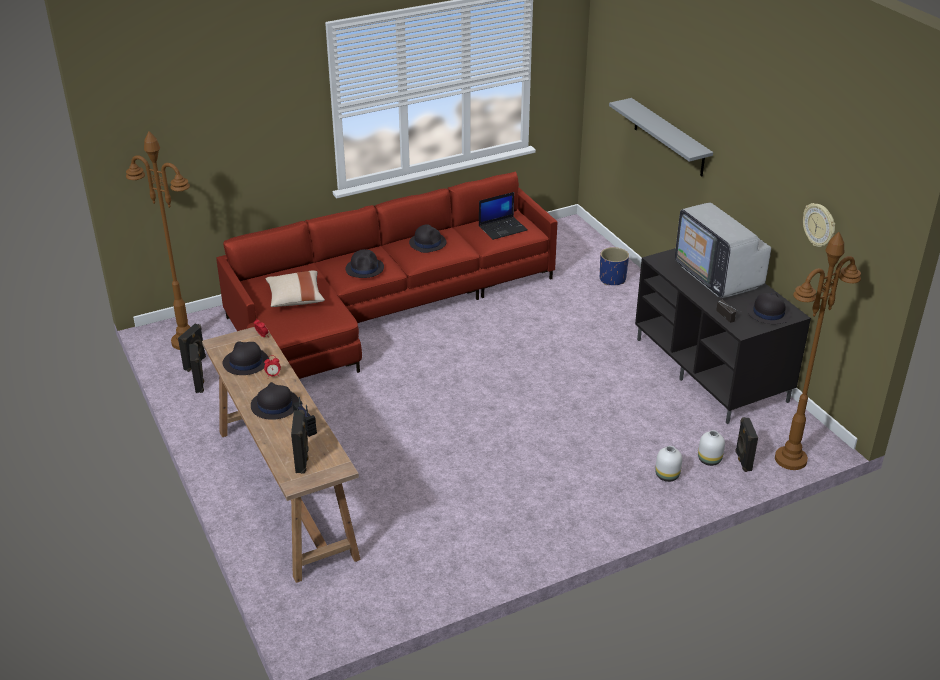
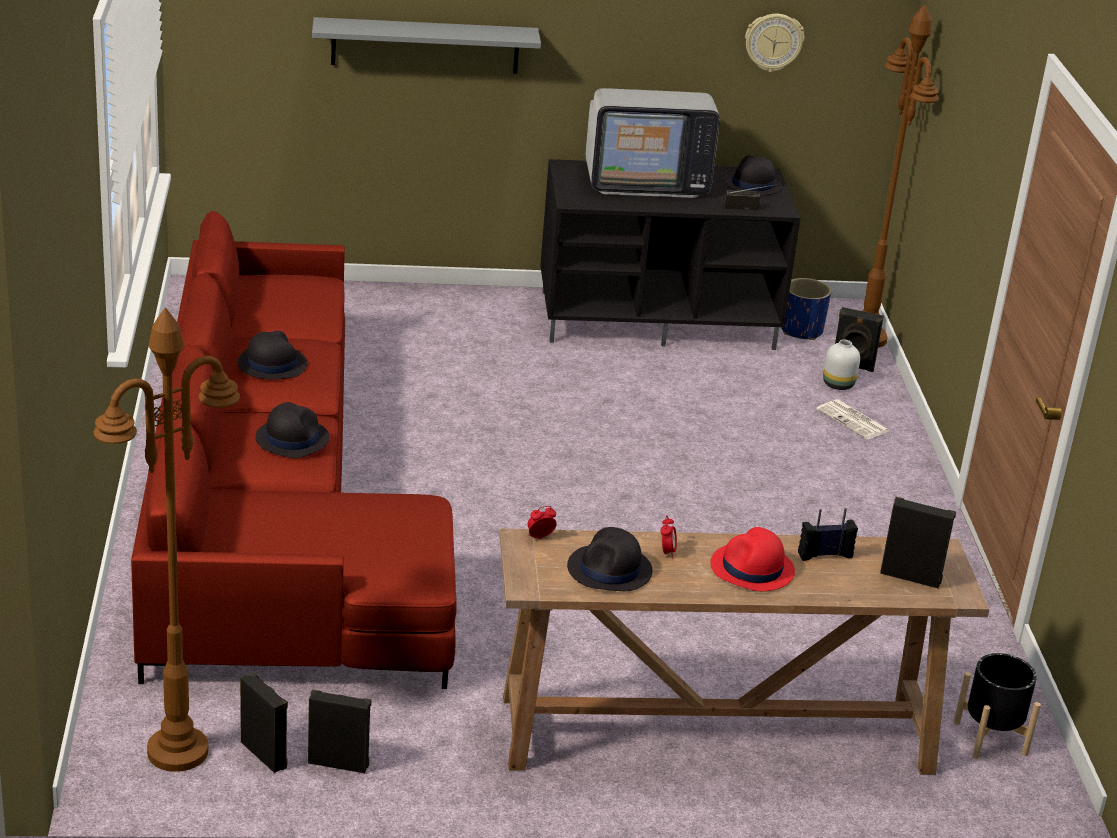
camera: 70 degrees left, 5 degrees down
black hat [251,382,299,420] -> red hat [710,527,795,591]
beige pillow [265,270,325,307] -> none
laptop [479,192,528,240] -> none
blue planter [600,247,629,285] -> blue planter moved to [781,278,831,340]
white vase [655,446,682,482] -> newspaper [816,399,890,440]
none -> black planter [954,653,1041,759]

